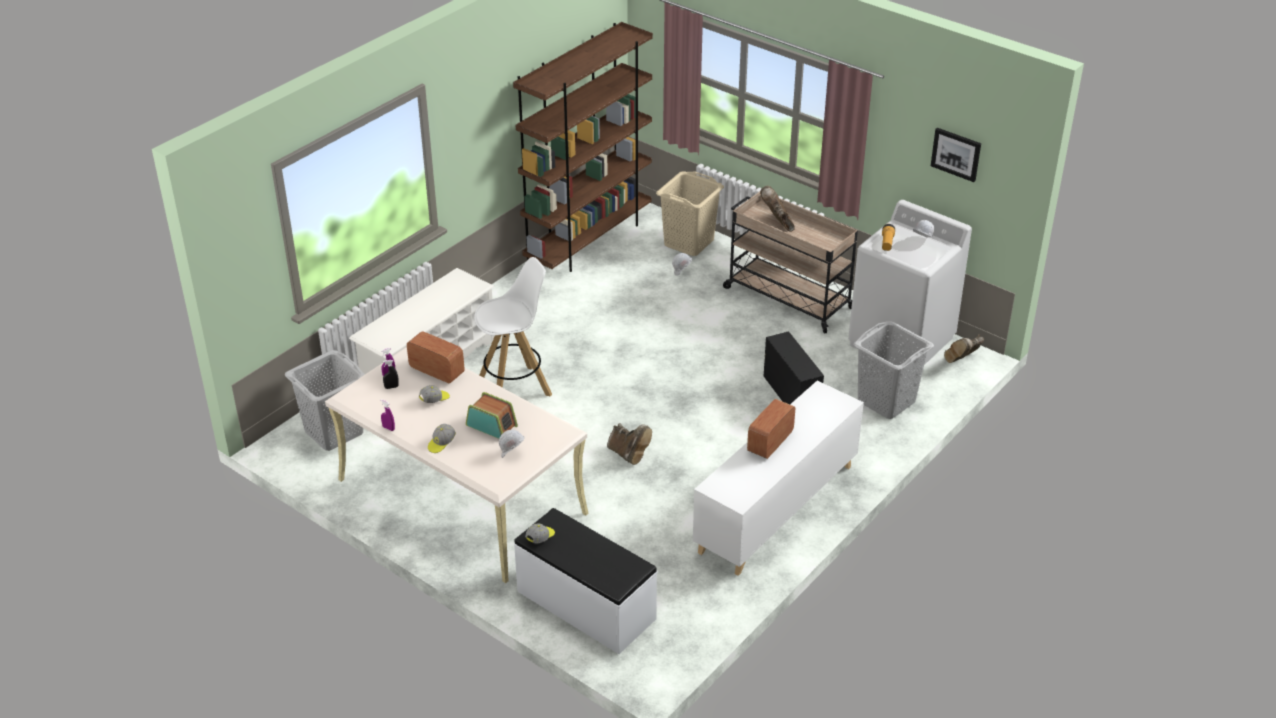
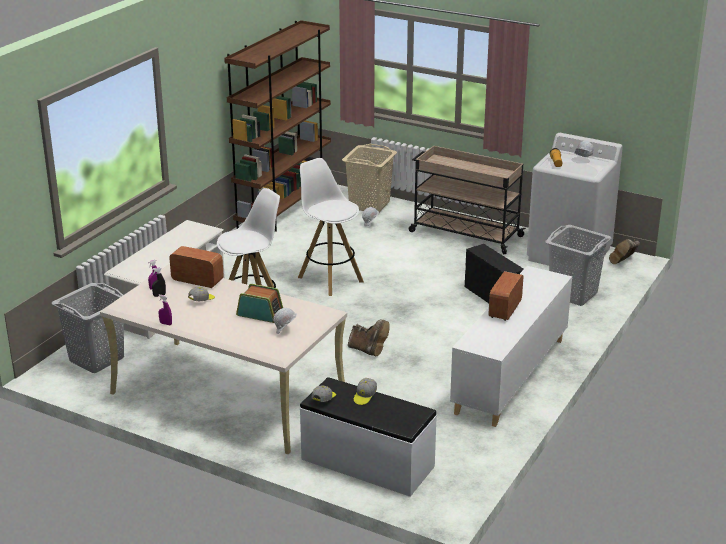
camera: 10 degrees left, 10 degrees down
cap [428,424,456,453] -> cap moved to [354,378,377,405]
brown boot [760,186,795,232] -> none
picture [931,128,981,182] -> none
none -> white stool [298,158,364,296]

